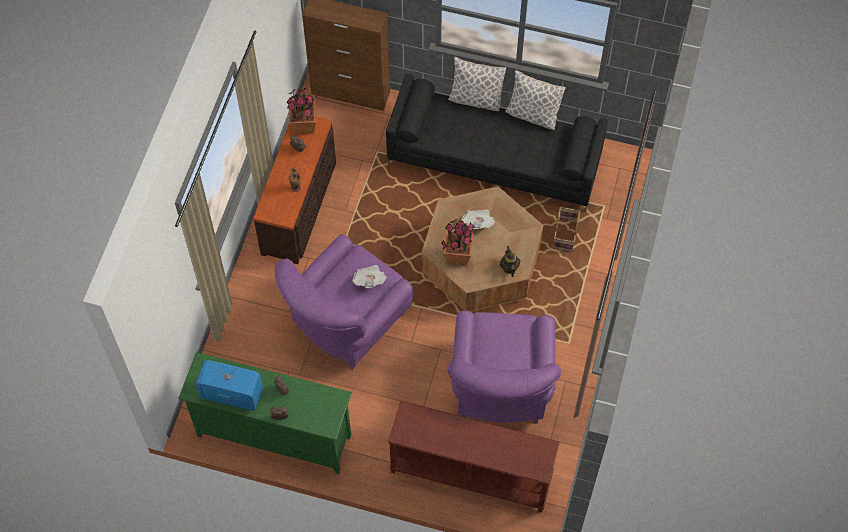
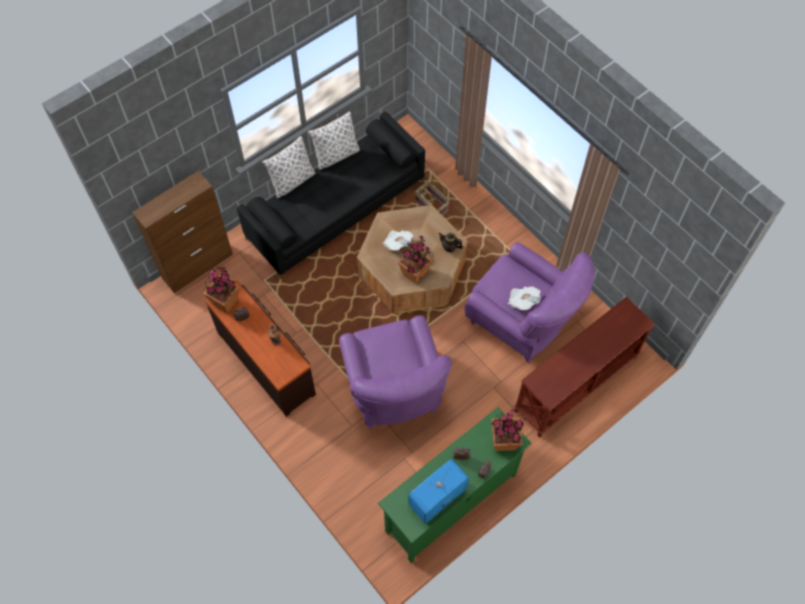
camera: 55 degrees left, 0 degrees up
newspaper [352,265,387,288] -> newspaper moved to [508,286,541,310]
none -> potted plant [491,409,526,451]

